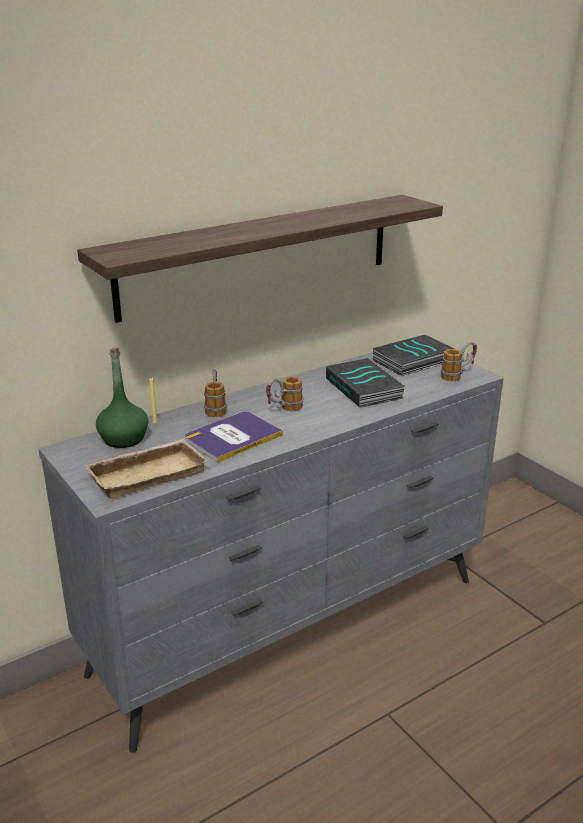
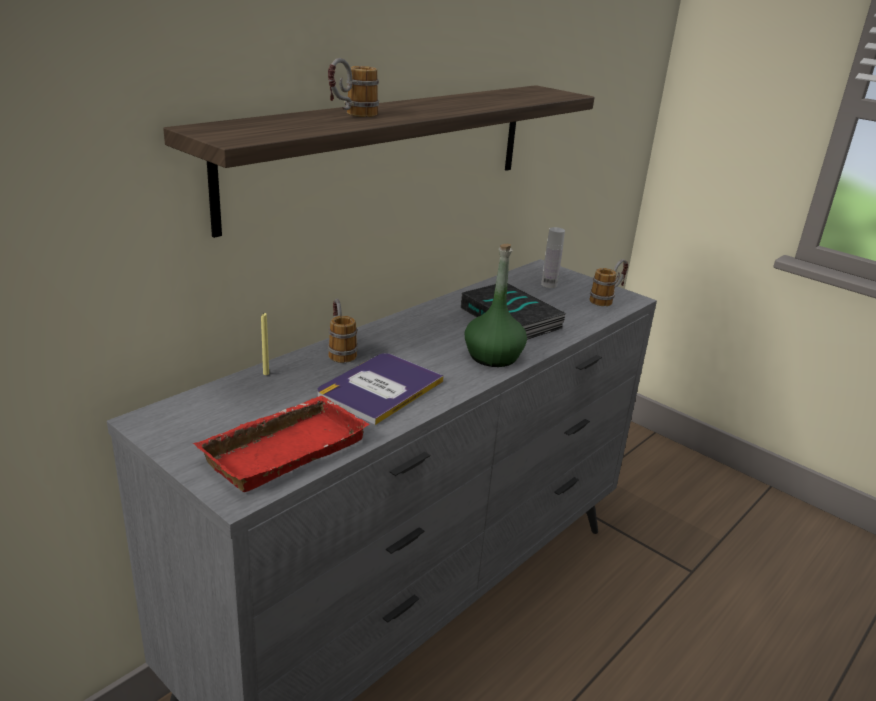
camera: 15 degrees left, 0 degrees up
beige tray [85,439,208,499] -> red tray [193,396,370,492]
green bottle [96,347,149,448] -> green bottle moved to [465,244,527,367]
mug [266,376,303,411] -> mug moved to [328,58,379,117]
book [373,335,455,376] -> white bottle [541,227,565,288]

